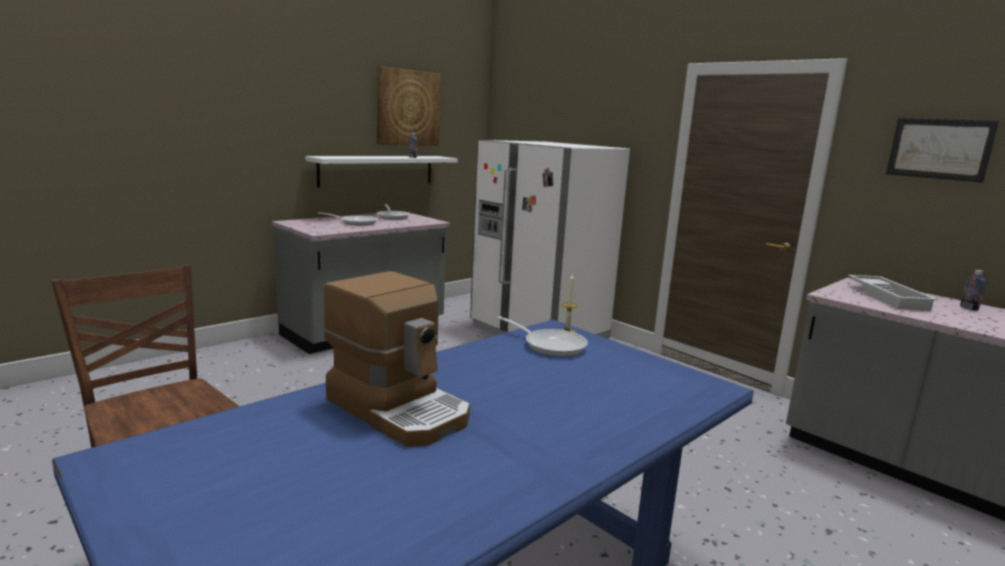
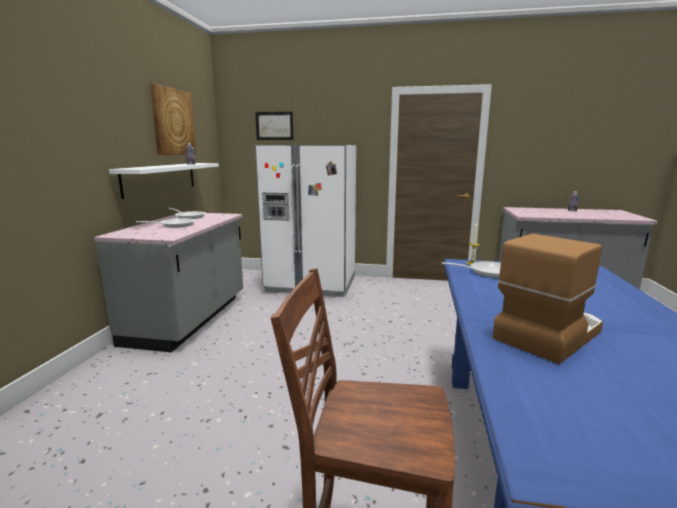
camera: 35 degrees left, 0 degrees up
coffee machine [324,271,470,447] -> coffee machine turned 45 degrees counterclockwise [492,234,603,364]
white tray [848,275,938,311] -> none
picture [886,118,999,183] -> picture moved to [255,112,293,140]

